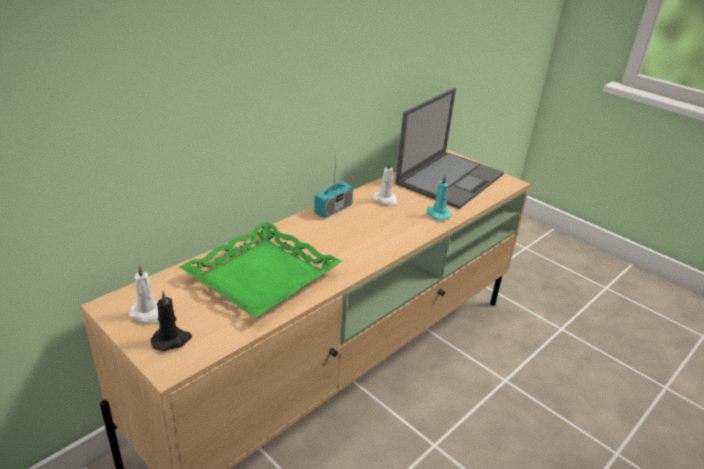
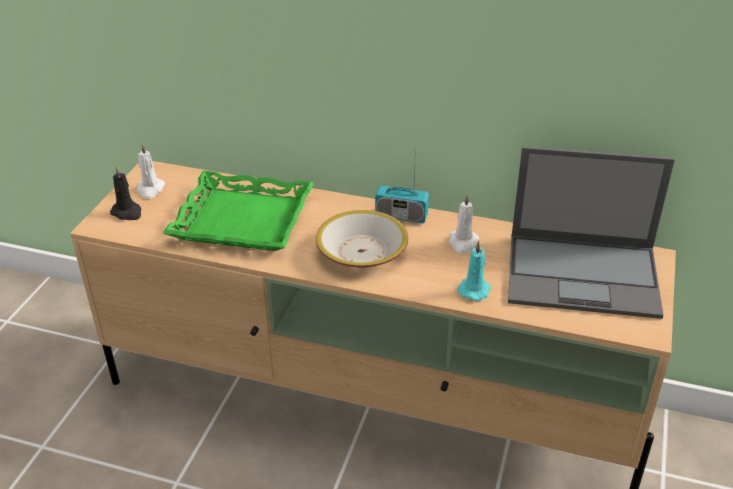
camera: 65 degrees right, 5 degrees up
none -> bowl [316,210,408,268]

